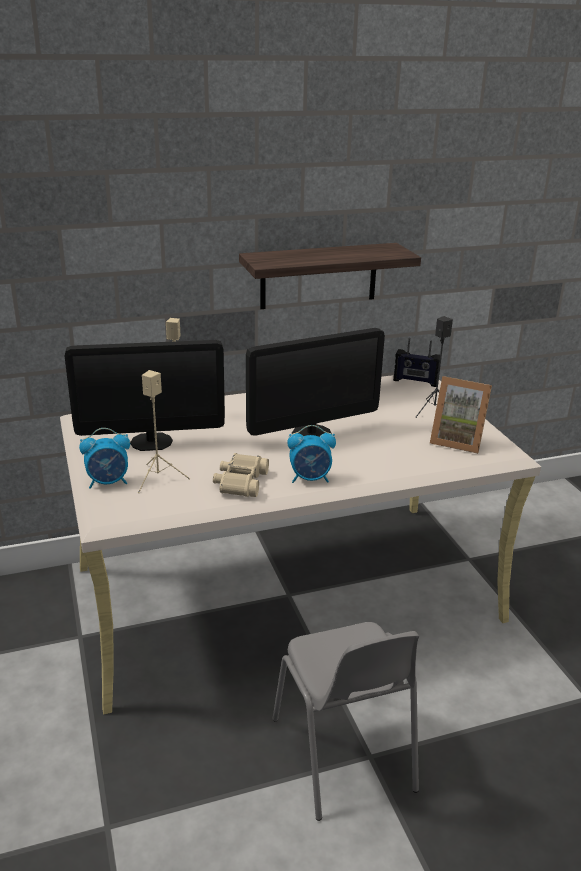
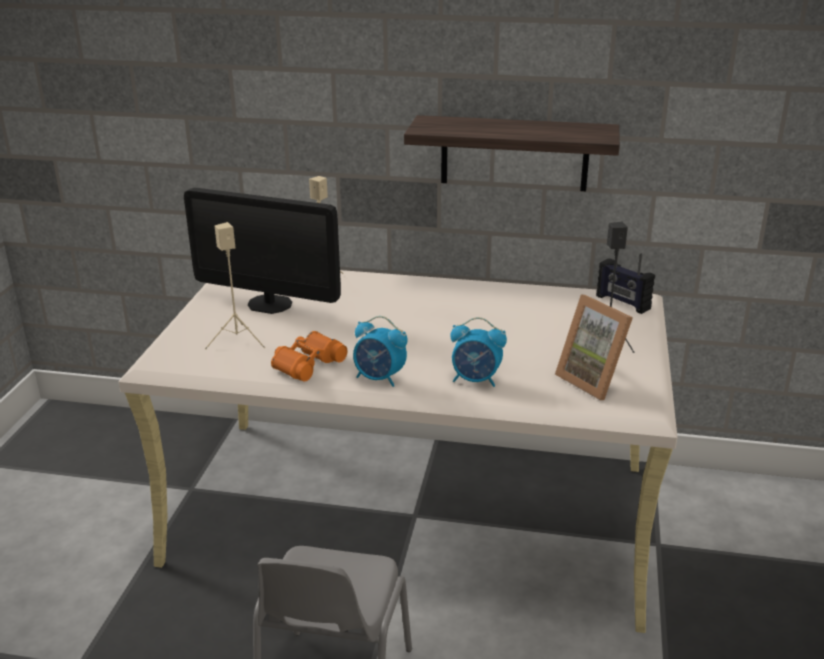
camera: 30 degrees right, 0 degrees up
alarm clock [79,428,130,489] -> alarm clock moved to [450,317,507,387]
beige binoculars [213,453,269,497] -> orange binoculars [271,331,347,381]
monitor [246,328,385,437] -> none

